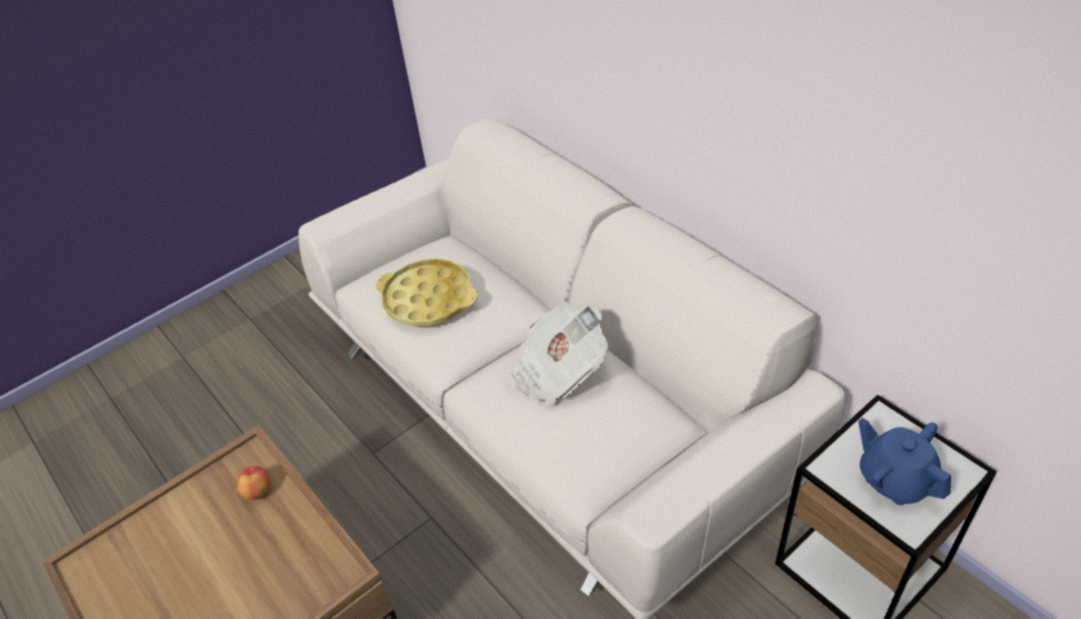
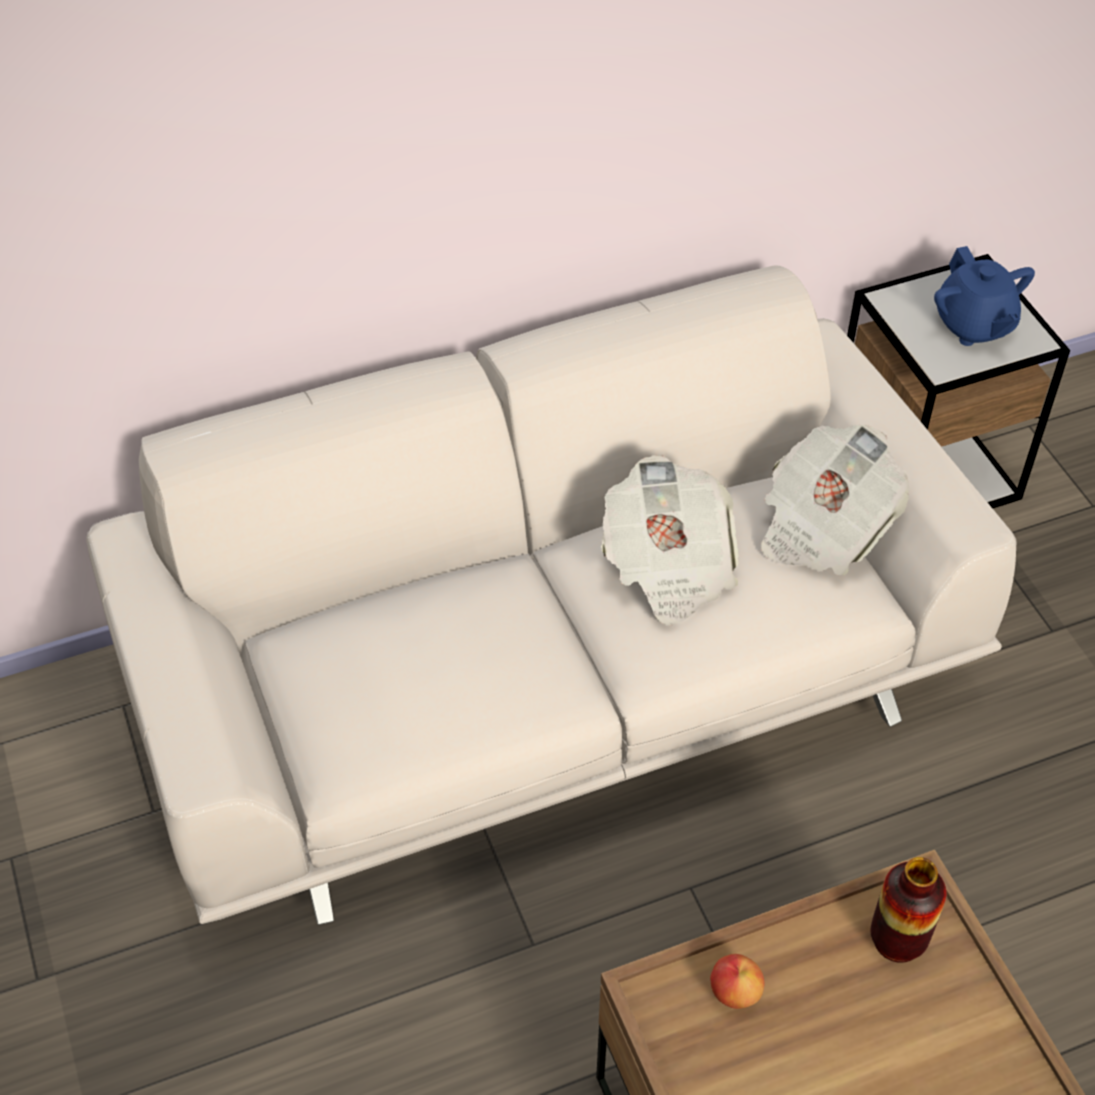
camera: 75 degrees left, 5 degrees up
yellow tray [376,259,478,327] -> none
blue teapot [858,418,951,505] -> blue teapot turned 90 degrees counterclockwise [934,246,1035,346]
none -> newspaper [761,425,909,575]
none -> vase [870,857,946,963]

